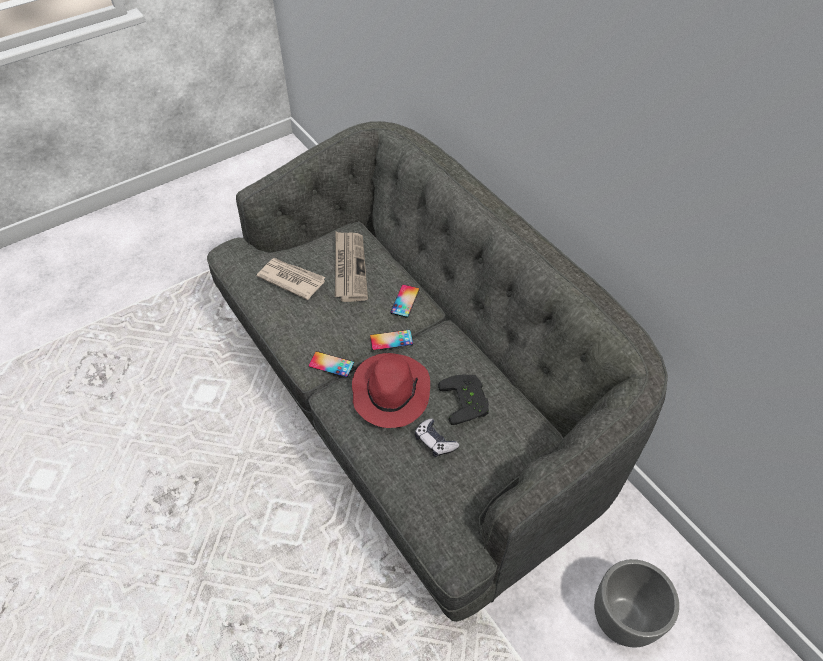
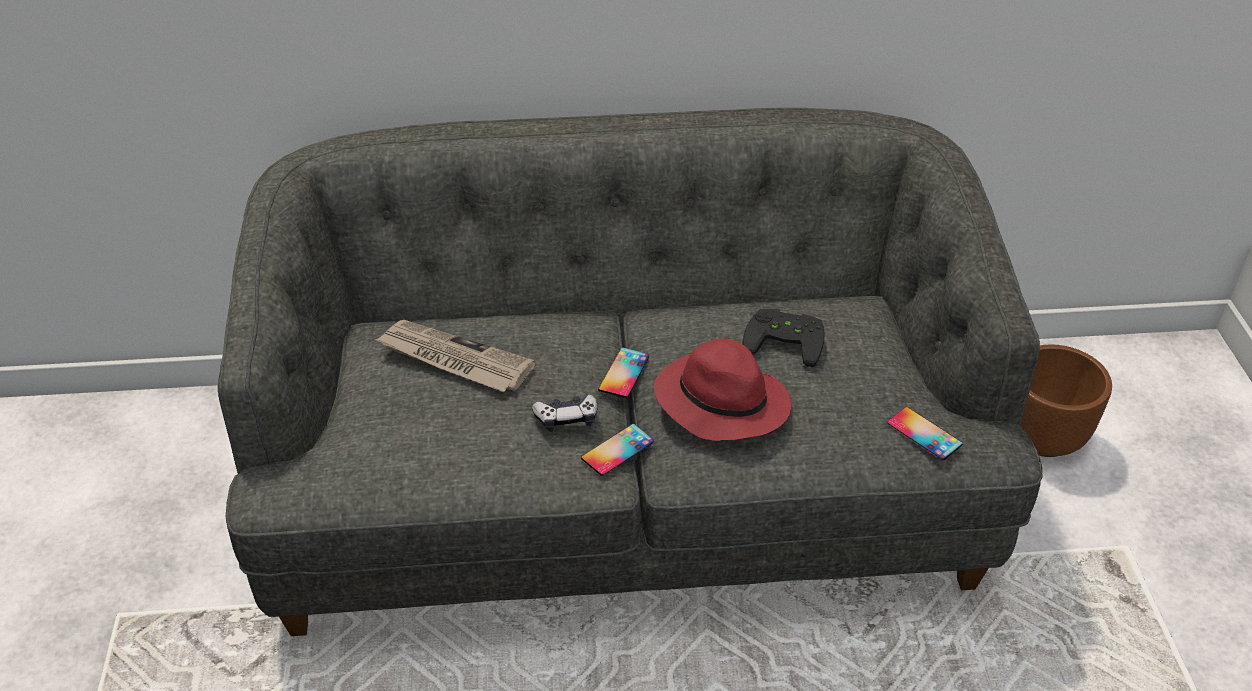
camera: 60 degrees left, 10 degrees down
newspaper [257,258,326,300] -> none
phone [390,285,419,318] -> phone moved to [888,407,963,460]
game controller [415,418,459,457] -> game controller moved to [532,394,598,432]
grey planter [594,559,679,648] -> brown planter [1021,344,1112,457]

